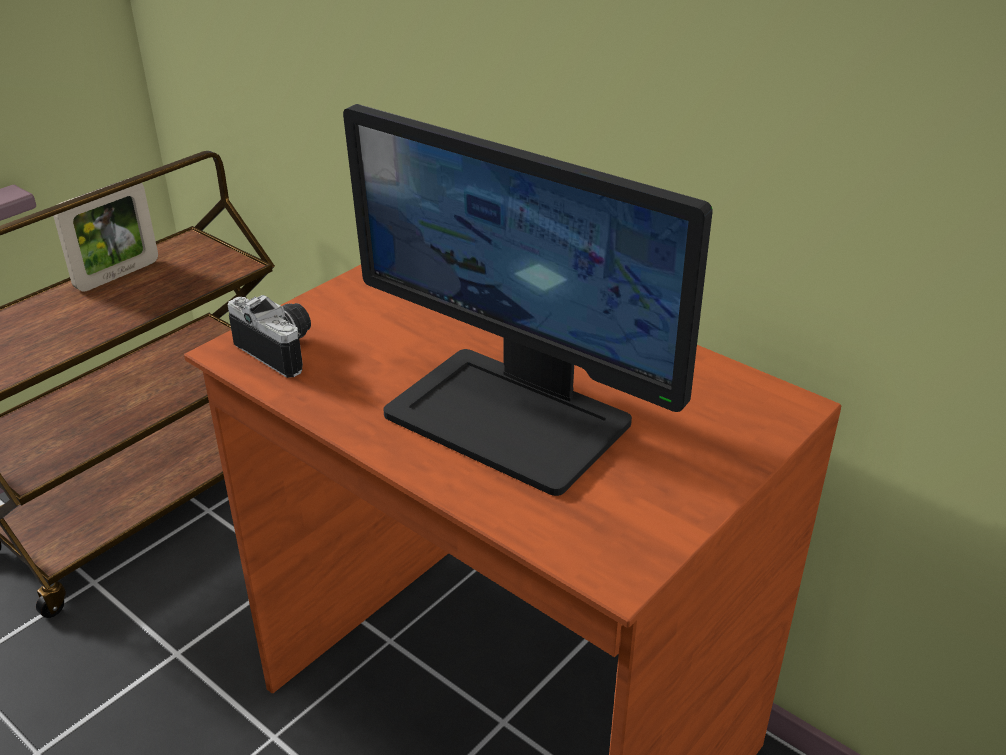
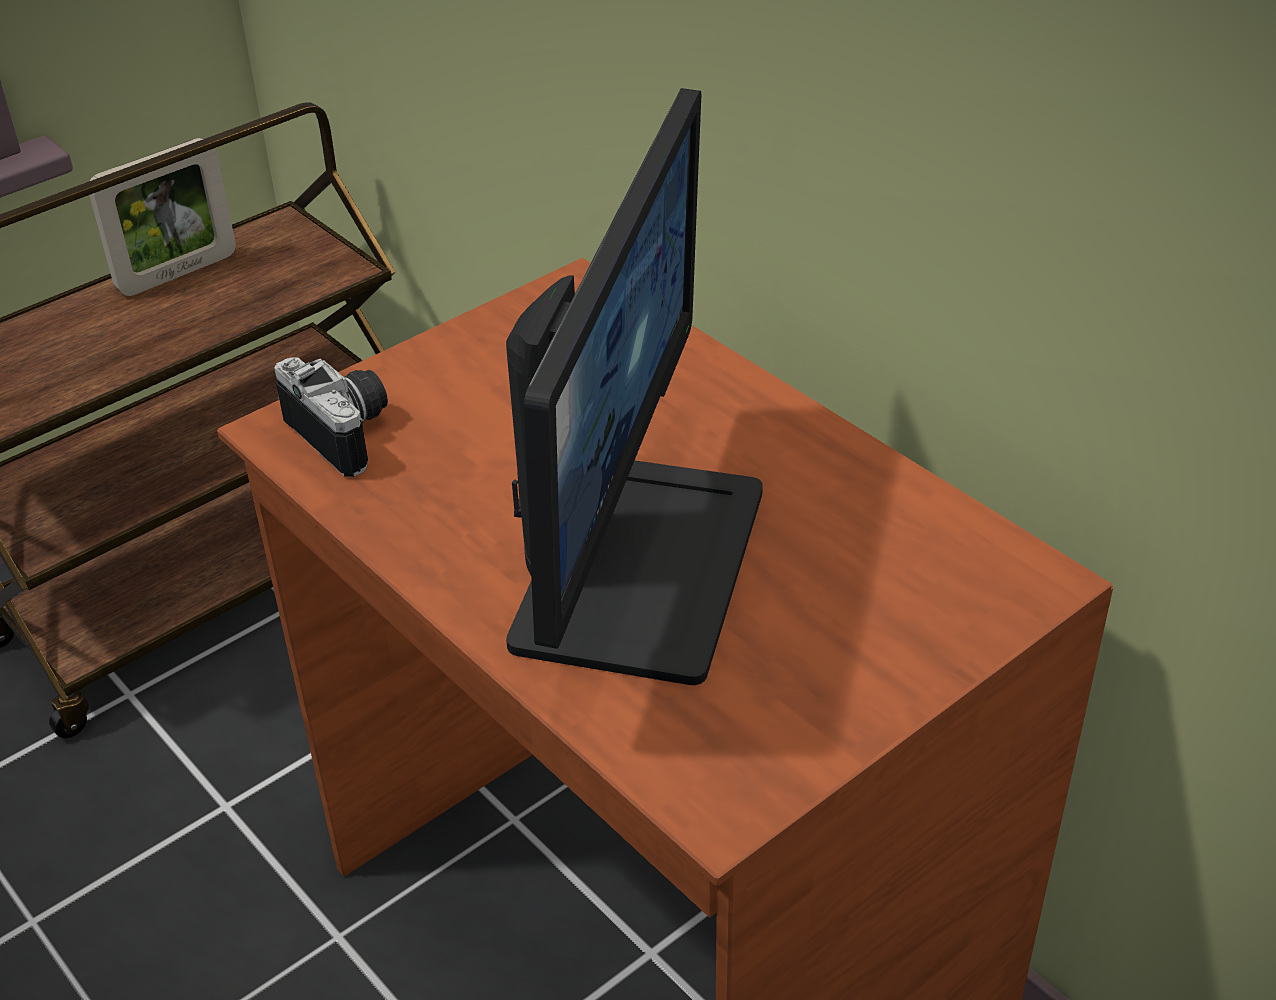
camera: 10 degrees right, 5 degrees up
monitor [343,104,713,496] -> monitor turned 120 degrees counterclockwise [506,88,763,685]

